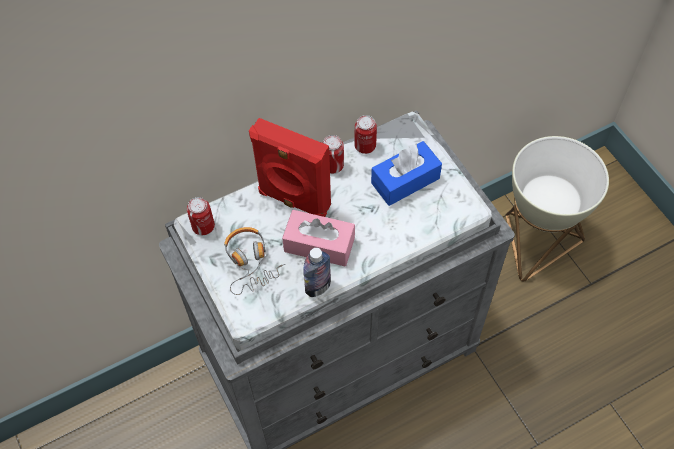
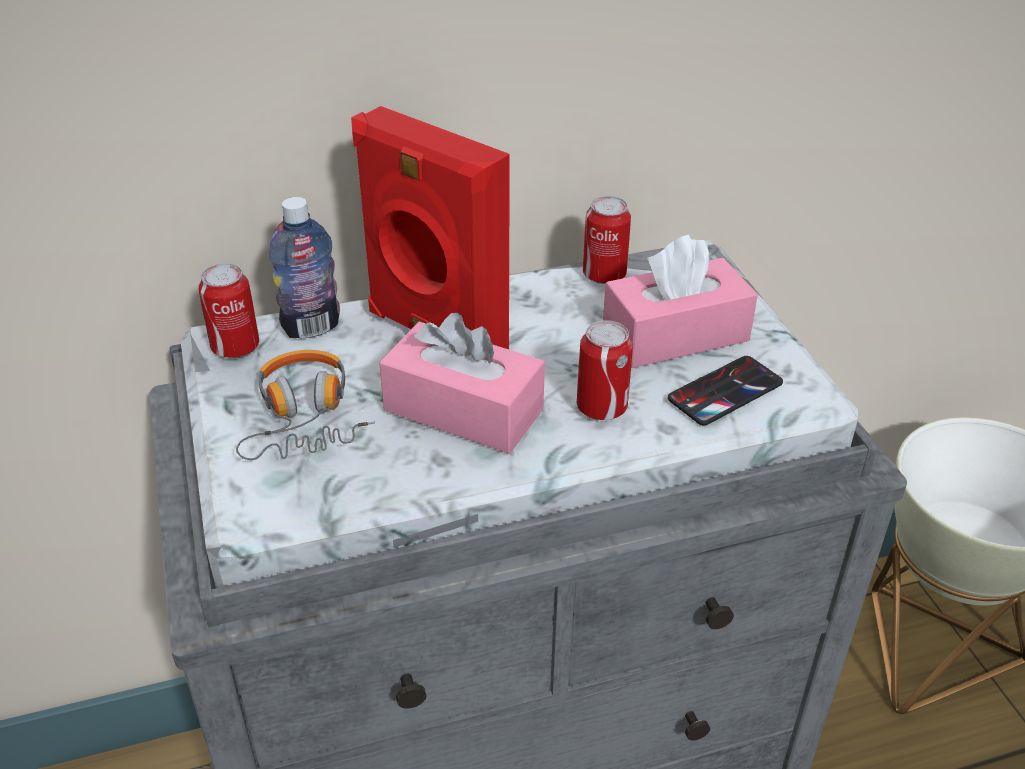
camera: 10 degrees right, 20 degrees down
bottle [303,248,331,297] -> bottle moved to [269,197,340,338]
can [322,135,344,173] -> can moved to [577,320,633,420]
blue tissue box [371,141,442,206] -> pink tissue box [603,235,758,368]
none -> phone [668,356,783,425]

